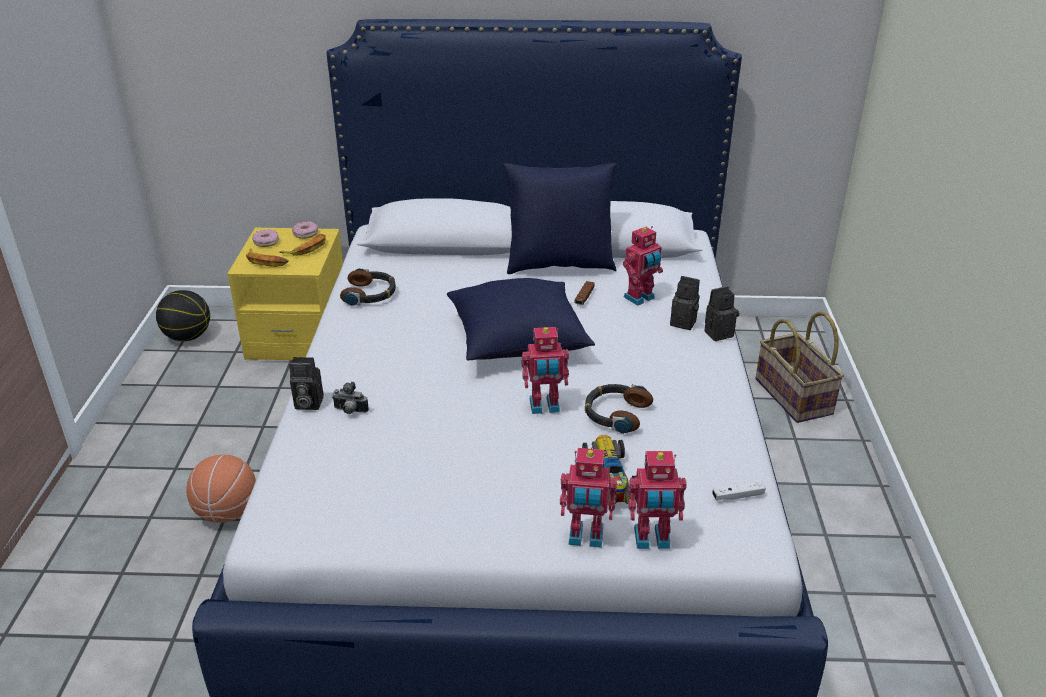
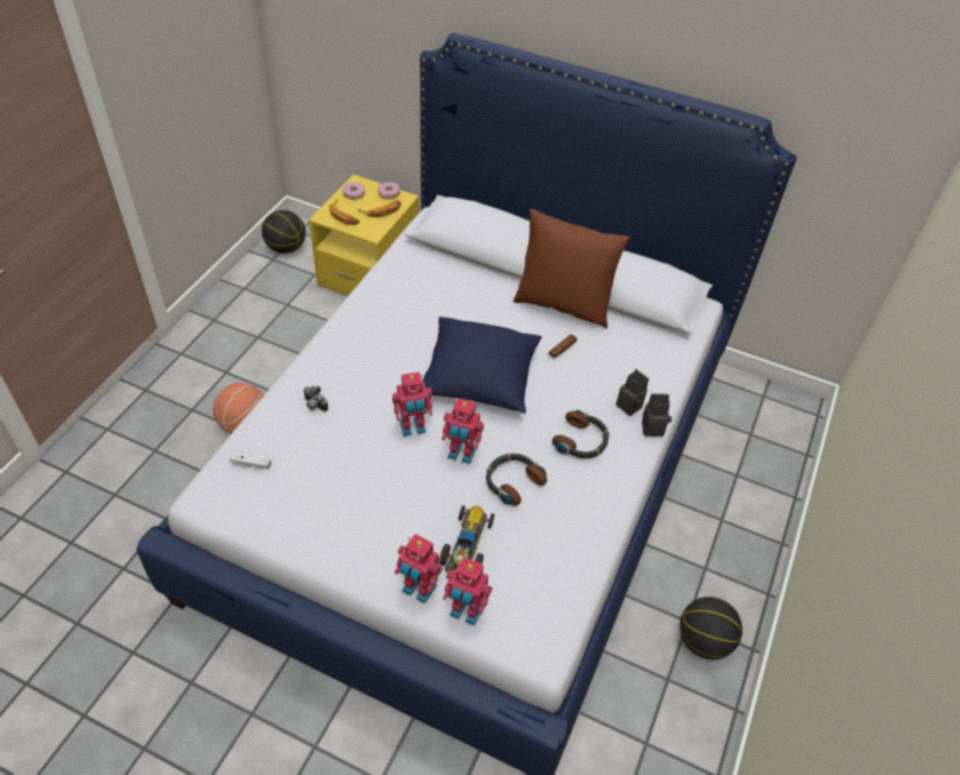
camera: 20 degrees right, 15 degrees up
camera [289,357,324,410] -> none
headphones [340,268,396,306] -> headphones moved to [552,410,609,458]
blue pillow [503,163,617,274] -> brown pillow [513,209,630,329]
toy robot [623,226,663,306] -> toy robot moved to [392,372,432,437]
white game controller [712,480,766,501] -> white game controller moved to [229,452,271,469]
basket [755,311,844,423] -> none
none -> basketball [680,597,743,660]

